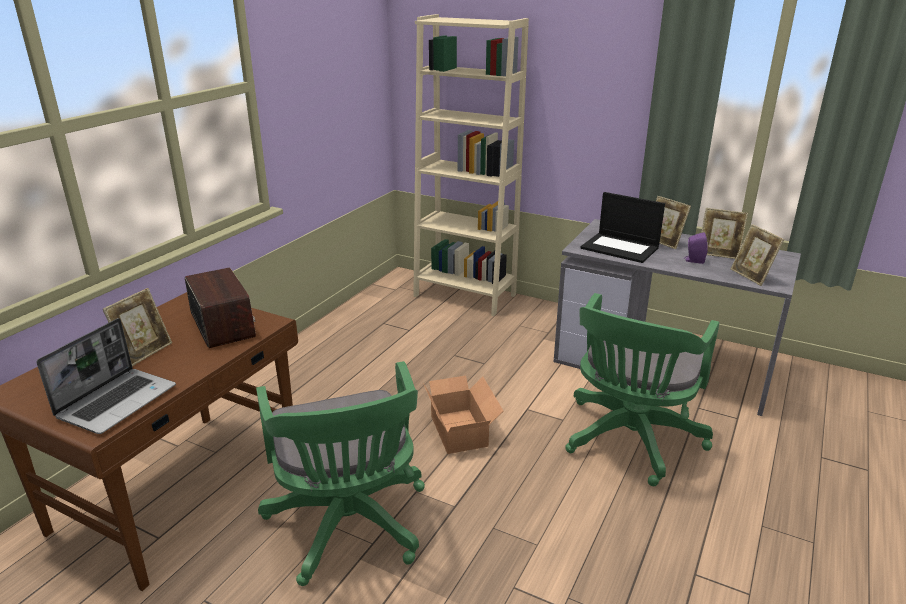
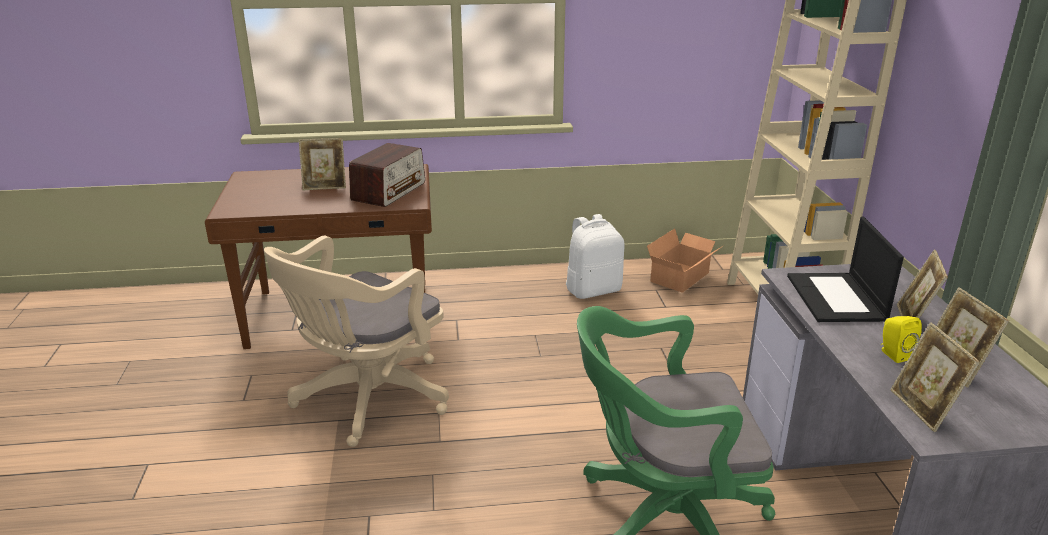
camera: 55 degrees right, 0 degrees up
laptop [36,318,176,434] -> none
green office chair [256,361,425,586] -> beige office chair [264,236,449,447]
cardboard box [423,376,503,454] -> cardboard box moved to [647,228,723,293]
purple speaker [684,232,708,264] -> yellow speaker [881,316,922,363]
picture frame [731,224,784,286] -> picture frame turned 45 degrees counterclockwise [891,322,980,432]
none -> white backpack [566,214,624,299]

